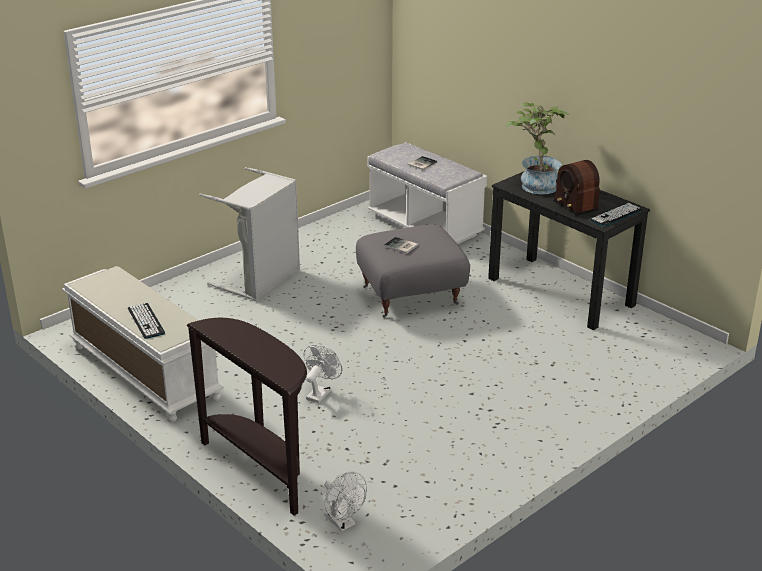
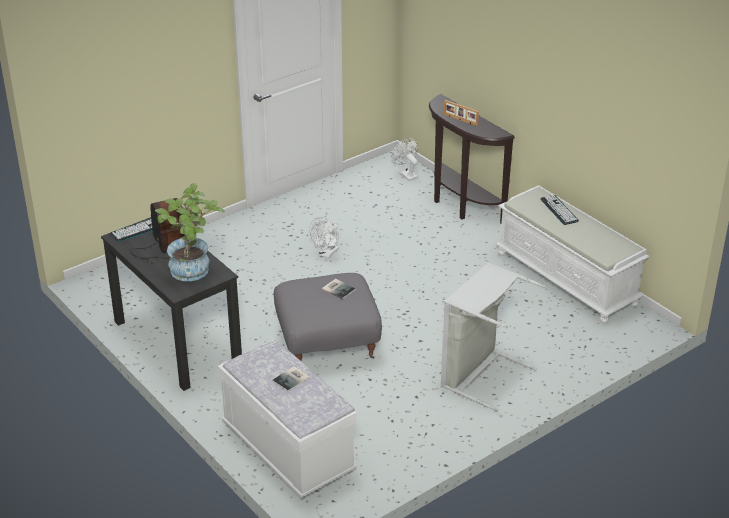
camera: 175 degrees left, 5 degrees up
white fan [304,345,342,403] -> white fan moved to [309,217,339,258]
none -> picture frame [444,100,479,126]

